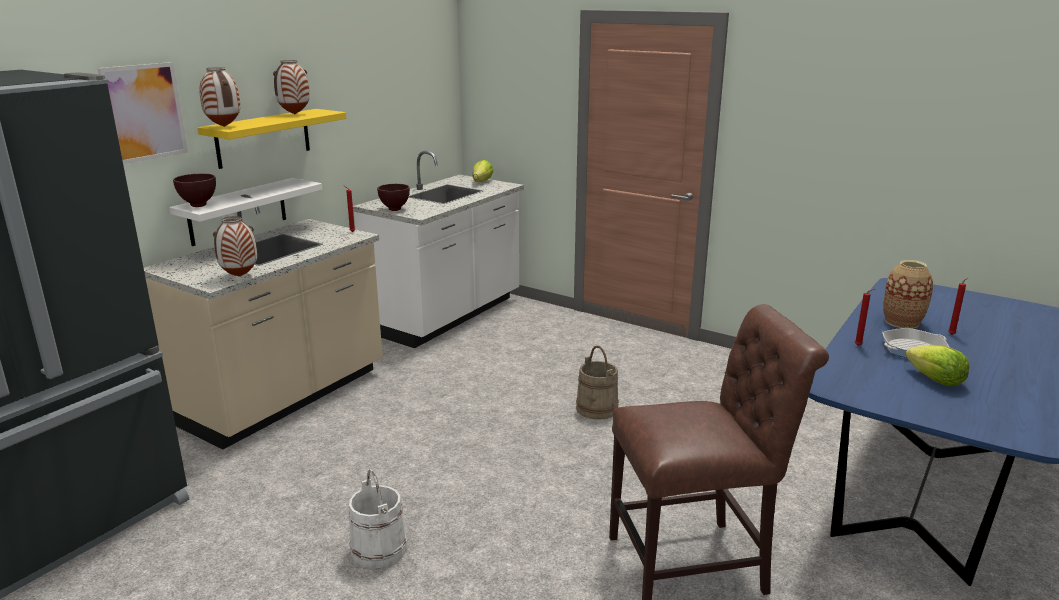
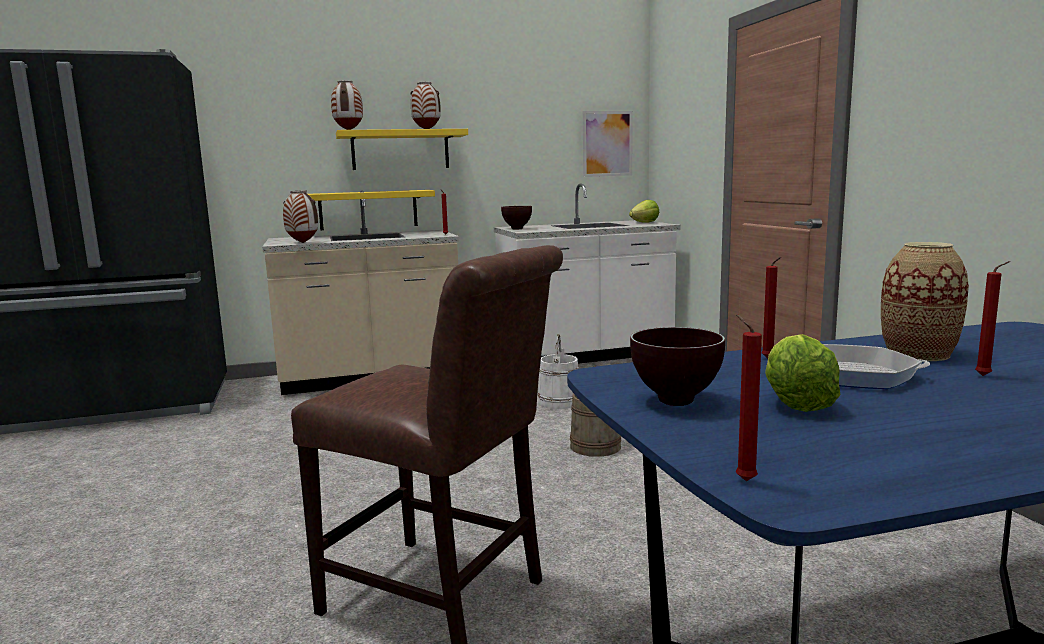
camera: 40 degrees right, 10 degrees down
picture [98,62,188,164] -> picture moved to [583,111,633,177]
white shelf [169,178,322,246] -> yellow shelf [308,190,435,230]
brown bowl [173,174,216,207] -> brown bowl moved to [630,327,725,406]
white bucket [349,469,407,568] -> white bucket moved to [538,334,579,409]
none -> red candle [736,314,762,481]

